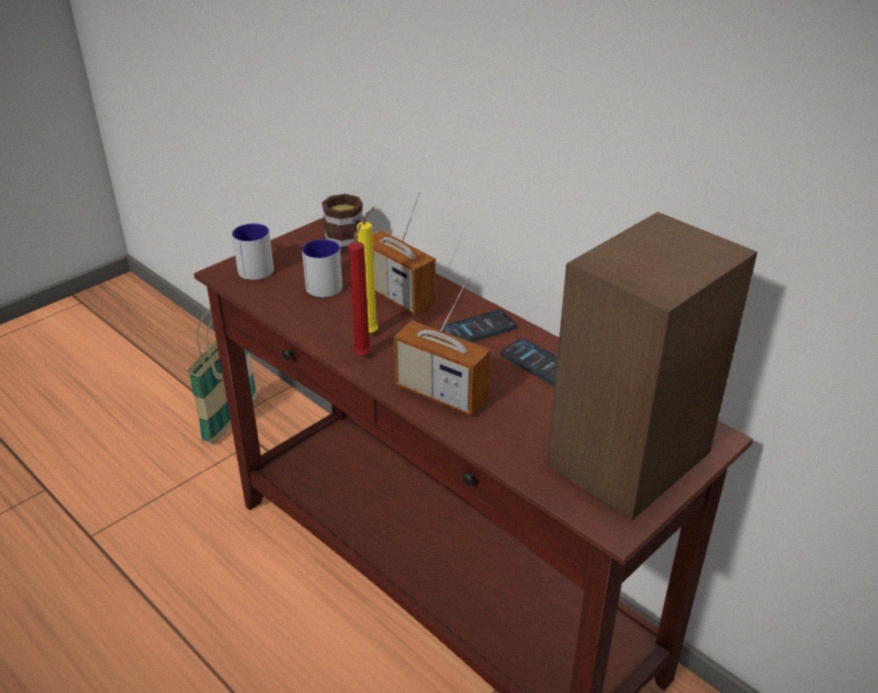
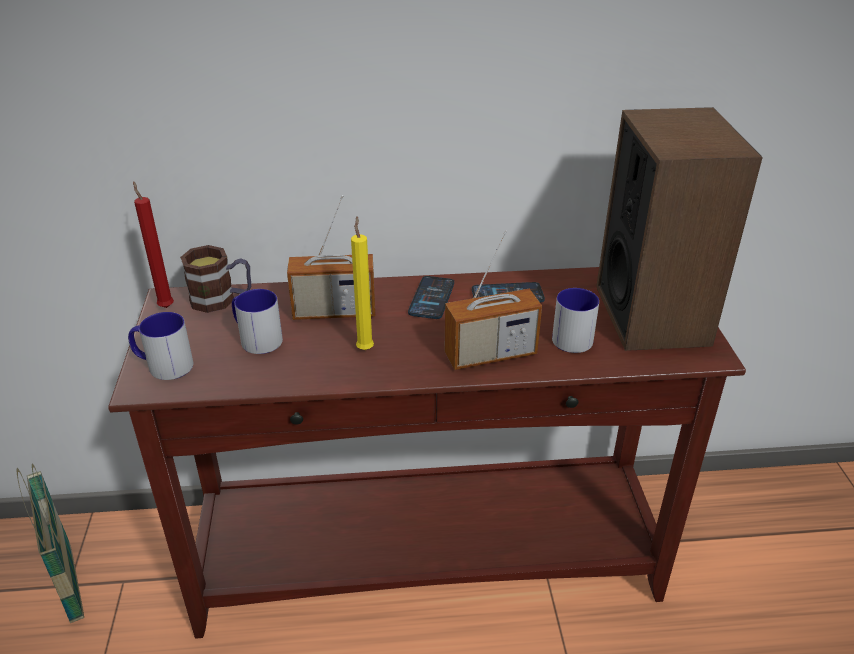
camera: 50 degrees left, 0 degrees up
red candle [348,224,371,356] -> red candle moved to [133,181,174,308]
none -> mug [552,288,599,353]

